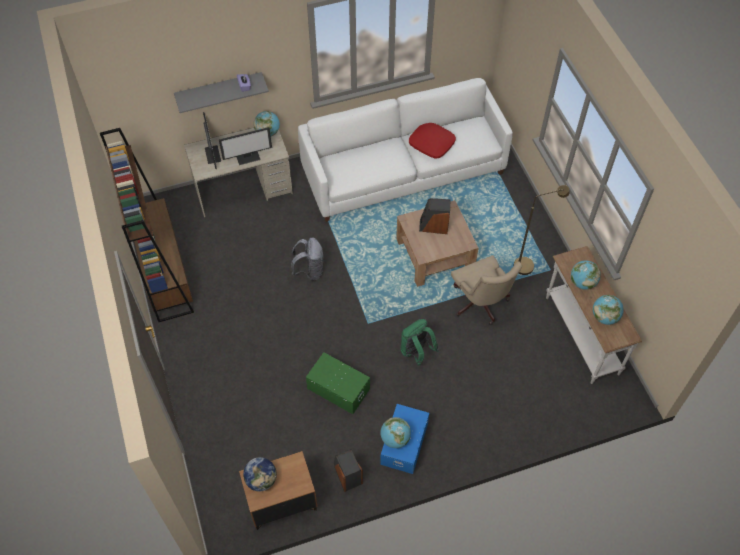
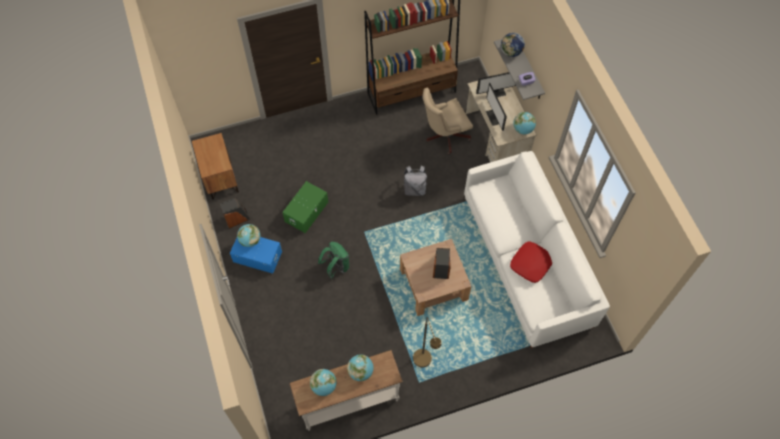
camera: 90 degrees right, 5 degrees up
globe [243,457,277,492] -> globe moved to [501,33,525,57]
beige office chair [451,255,522,325] -> beige office chair moved to [423,88,473,155]

